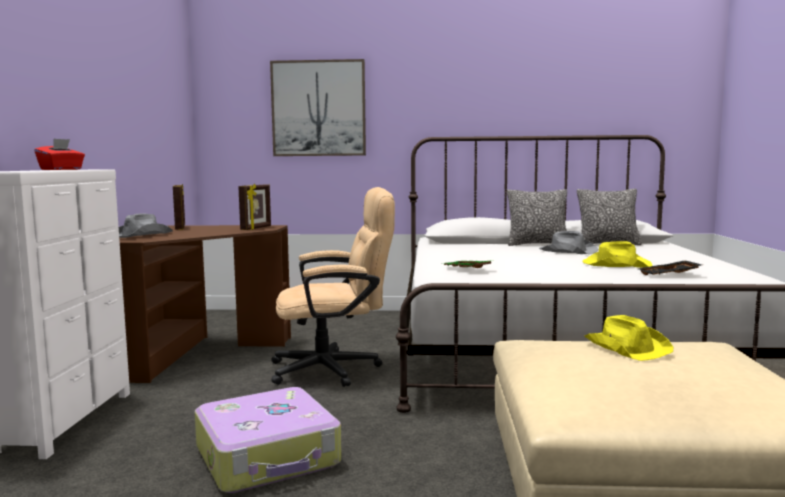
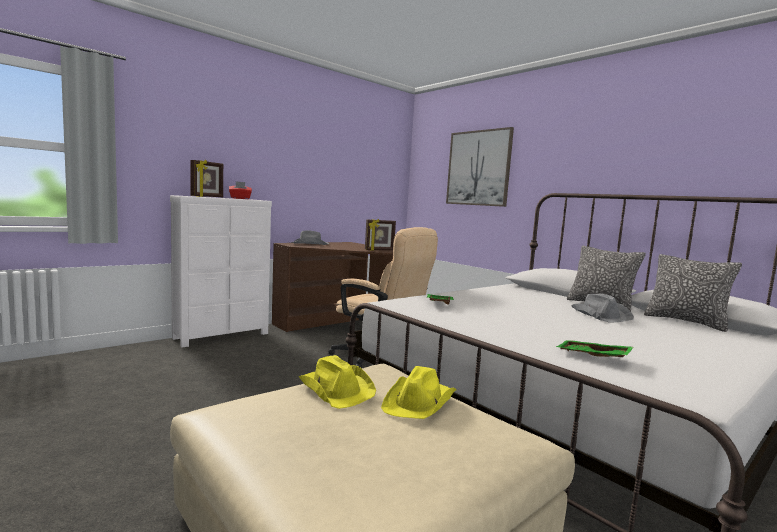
camera: 45 degrees right, 0 degrees up
picture frame [173,184,185,229] -> picture frame moved to [190,160,223,197]
suitcase [195,387,342,493] -> none
yellow hat [583,241,653,268] -> yellow hat moved to [299,355,376,409]
black tray [638,261,703,275] -> green tray [556,340,634,357]

